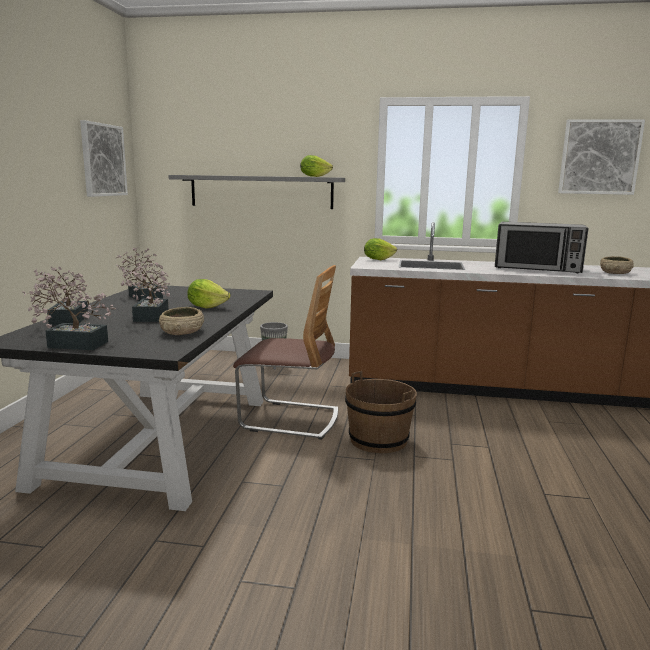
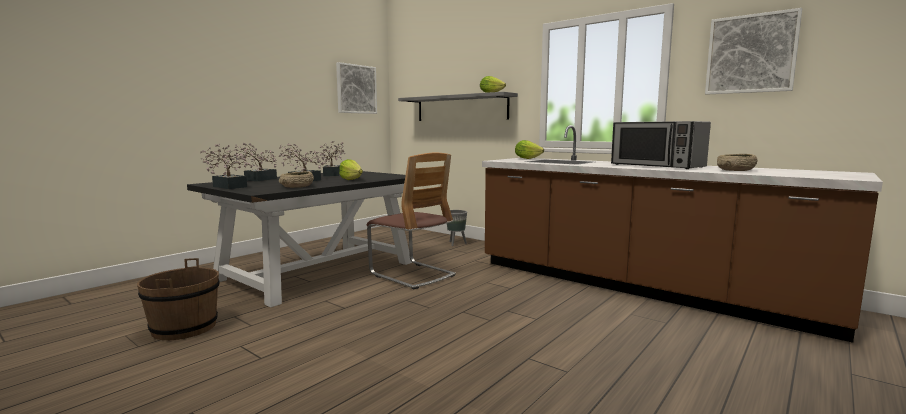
camera: 30 degrees right, 5 degrees down
brown bucket [345,371,417,453] -> brown bucket moved to [137,258,220,340]

